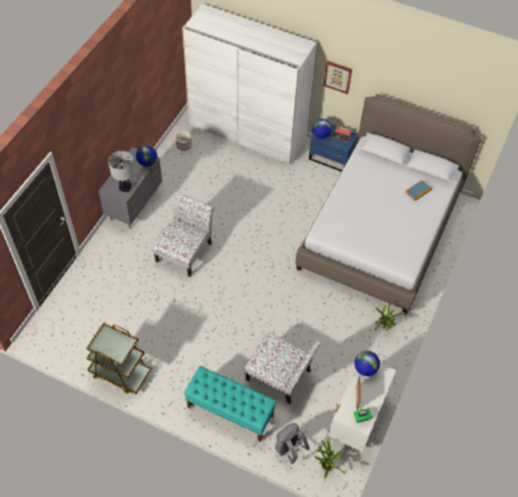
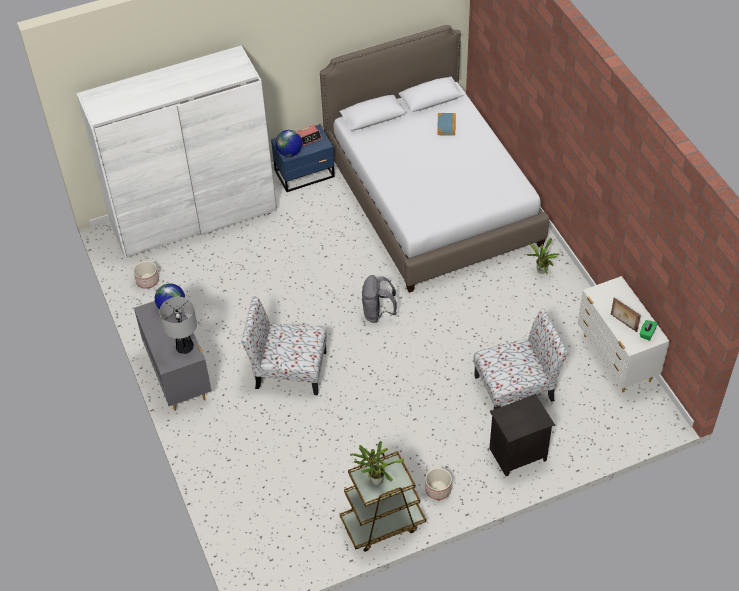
camera: 45 degrees left, 5 degrees down
chair [152,192,213,277] -> chair turned 60 degrees counterclockwise [241,296,327,395]
turquoise bench [184,366,277,442] -> black nightstand [489,394,555,476]
grey backpack [275,423,310,464] -> grey backpack moved to [362,275,397,323]
potted plant [315,440,346,479] -> potted plant moved to [350,441,404,485]
picture [323,61,352,94] -> none
globe [354,351,380,376] -> none
none -> planter [425,468,452,500]

